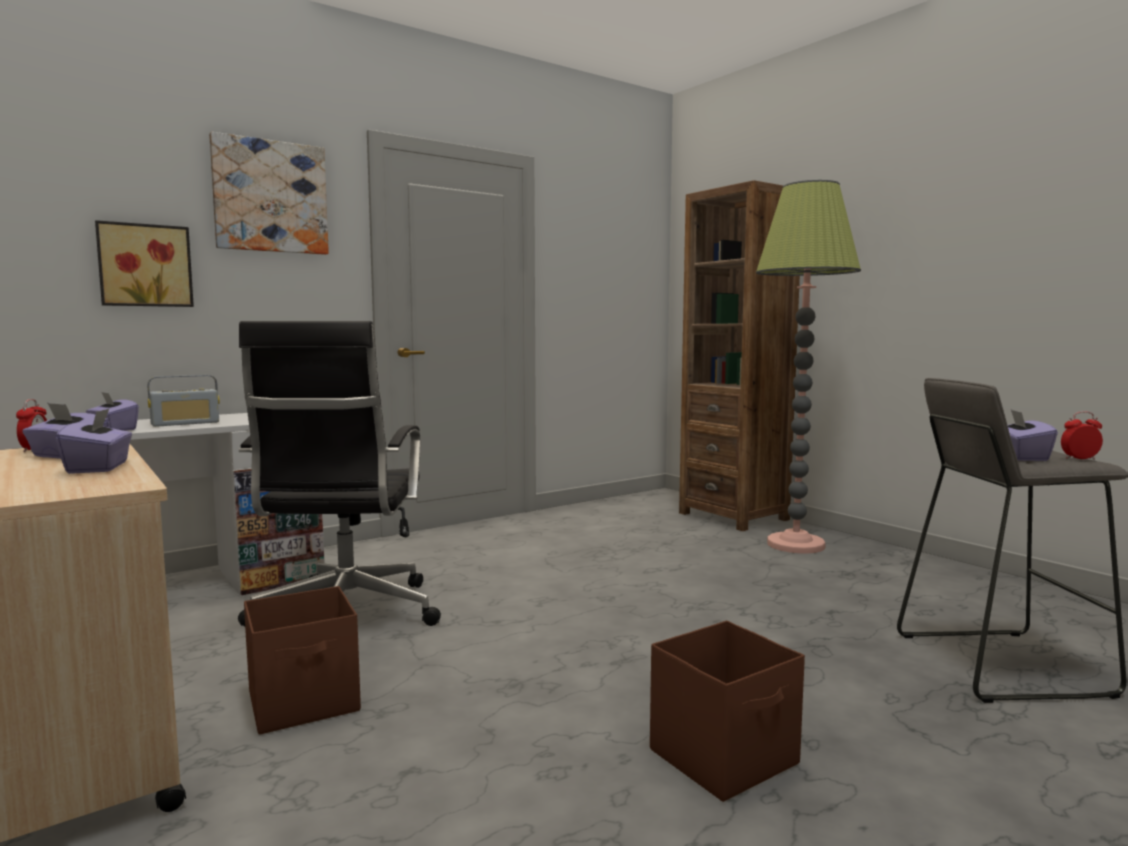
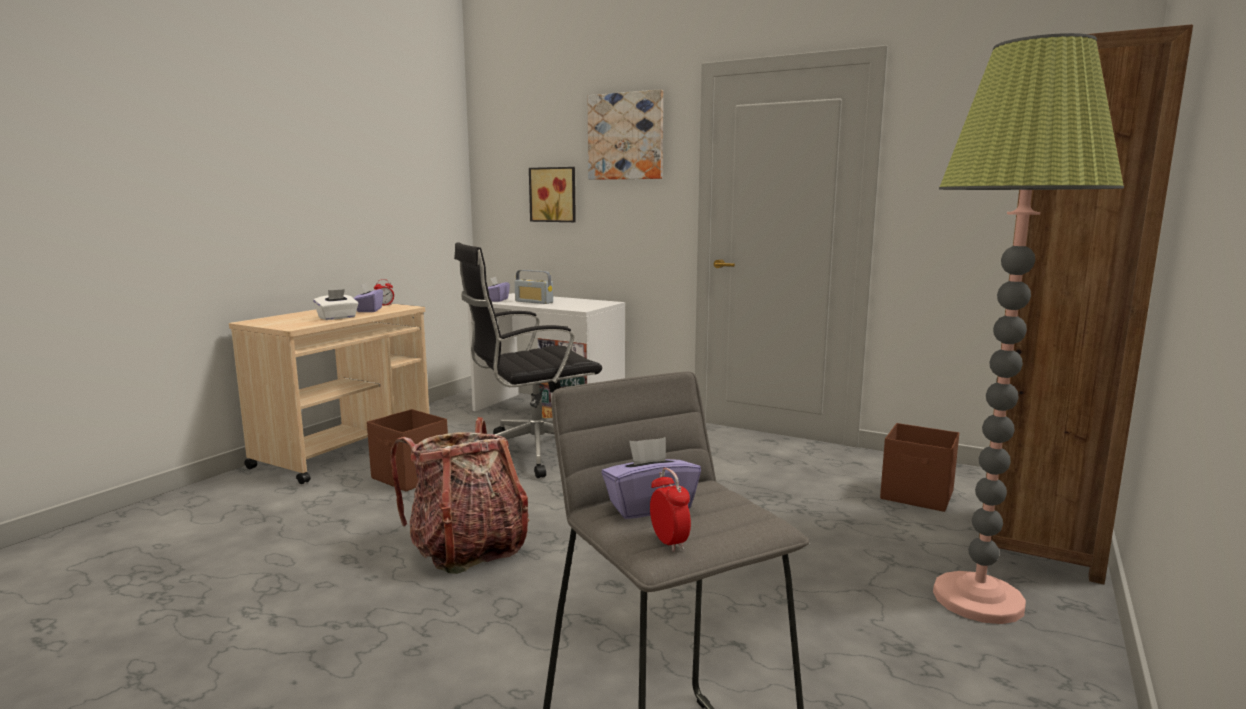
camera: 65 degrees right, 5 degrees up
purple tissue box [56,408,132,474] -> white tissue box [313,289,359,320]
brown storage box [650,621,805,802] -> brown storage box moved to [880,423,959,512]
none -> backpack [390,417,529,574]

